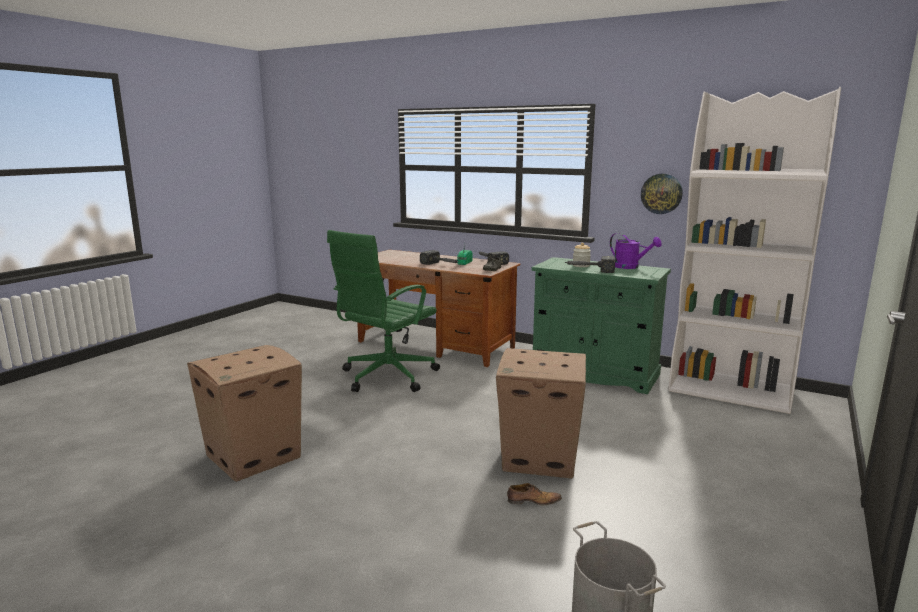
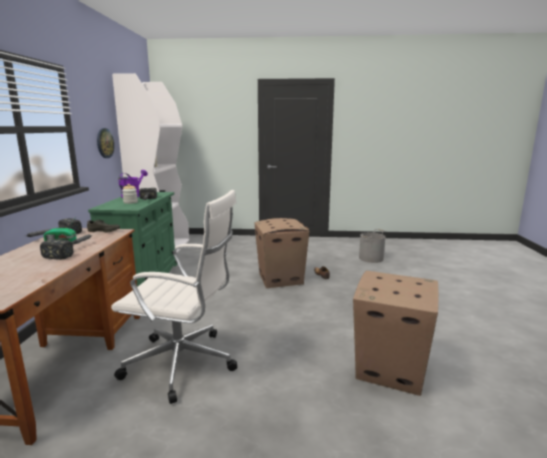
camera: 115 degrees left, 0 degrees up
green office chair [327,230,440,392] -> white office chair [111,190,237,404]

